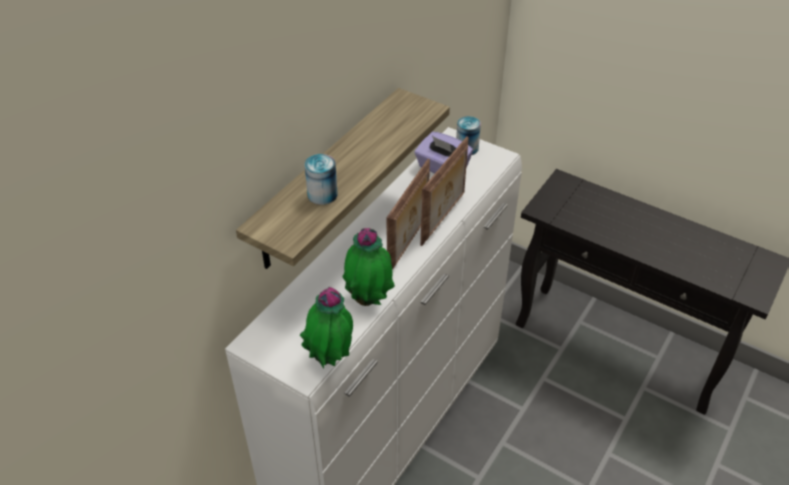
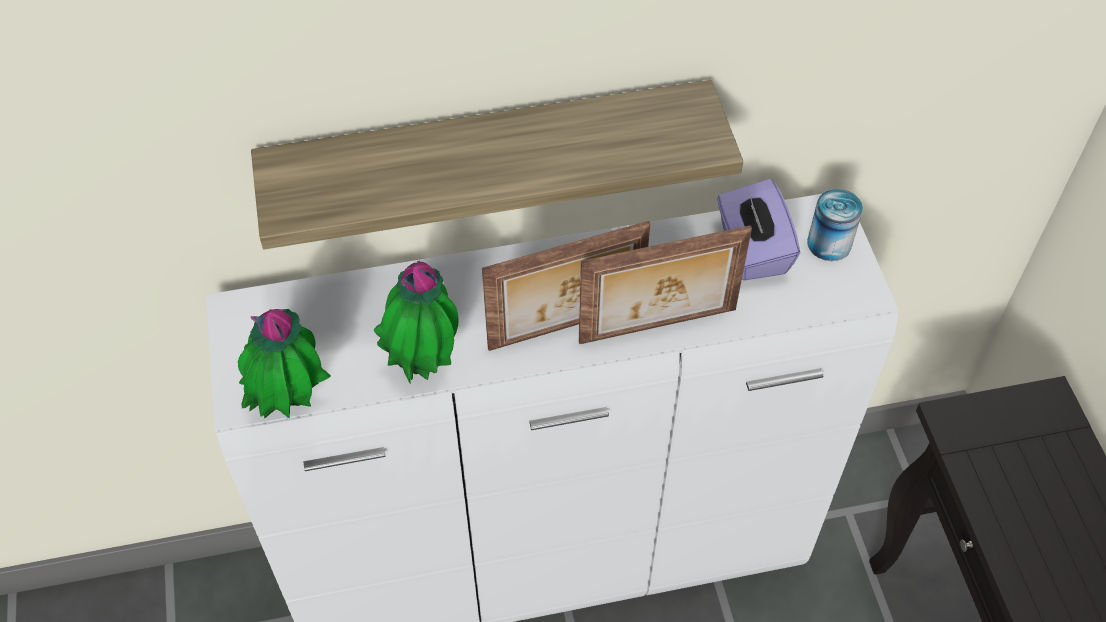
camera: 45 degrees right, 10 degrees up
can [305,154,338,205] -> none

